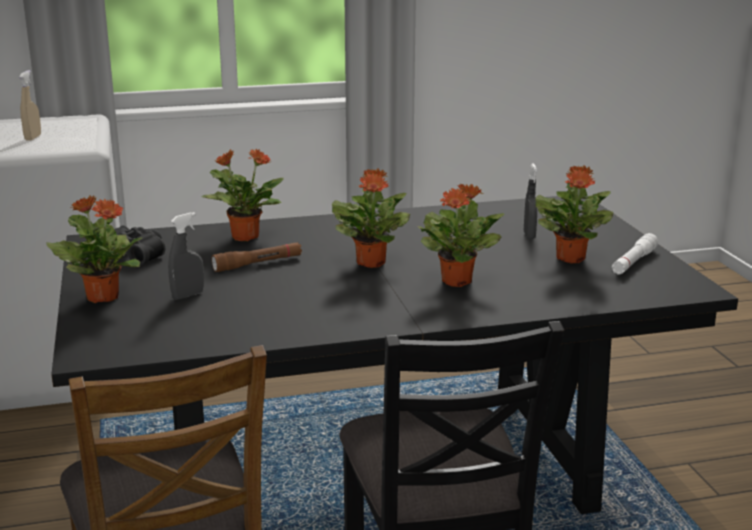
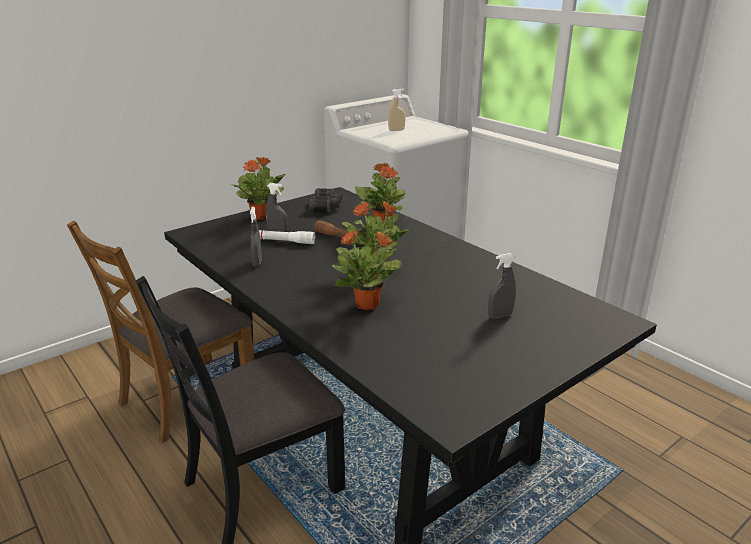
camera: 65 degrees right, 5 degrees up
potted plant [535,165,613,263] -> none
white flashlight [612,233,658,275] -> white flashlight moved to [259,230,315,244]
none -> grey spray bottle [250,207,262,266]

